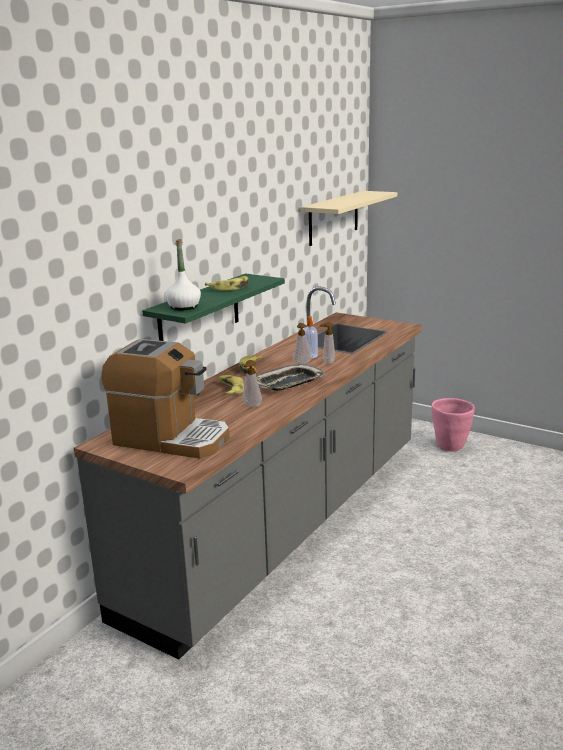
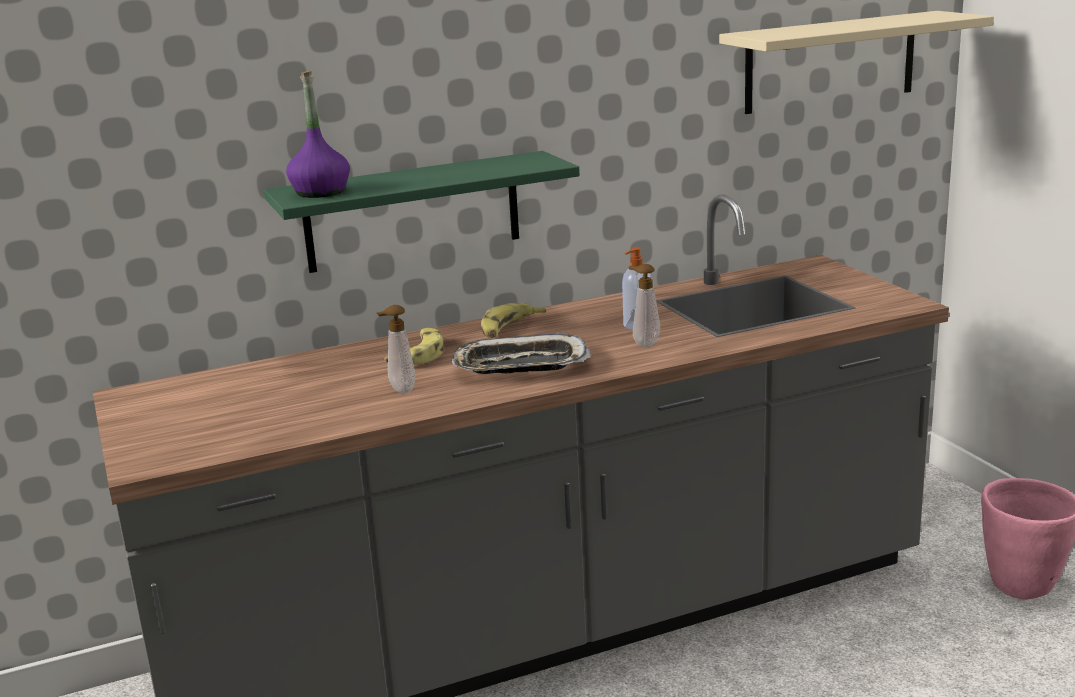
camera: 35 degrees right, 0 degrees up
coffee machine [101,339,230,459] -> none
white bottle [165,239,201,310] -> purple bottle [286,70,350,198]
banana [205,276,248,291] -> none
soap dispenser [293,323,311,365] -> none

